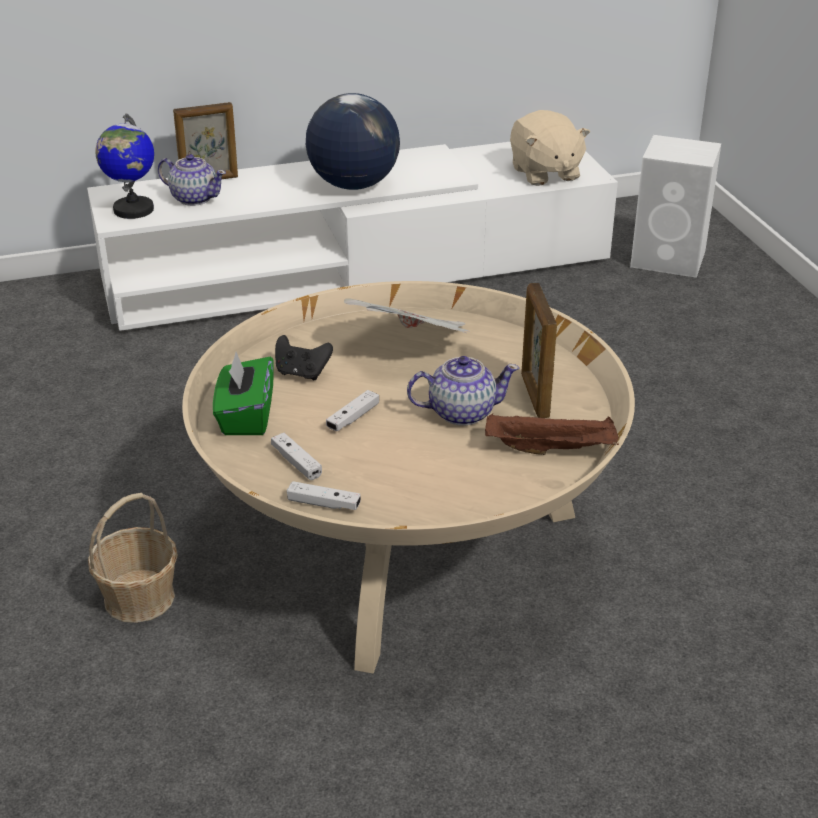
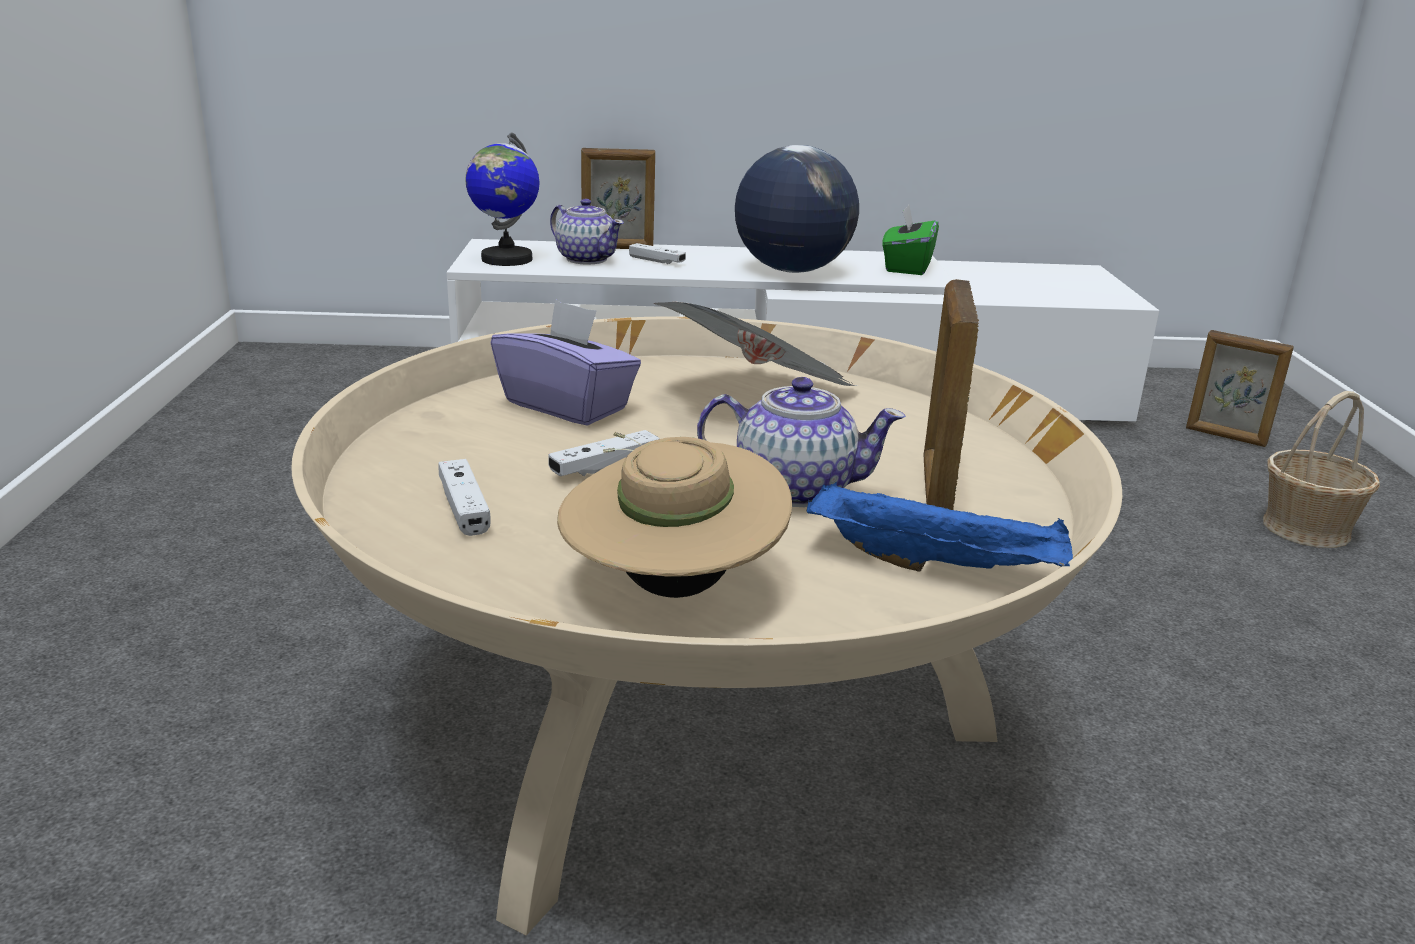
camera: 15 degrees right, 10 degrees down
basket [88,493,178,623] -> basket moved to [1263,391,1380,548]
green tissue box [213,352,274,435] -> green tissue box moved to [882,205,939,275]
black game controller [275,335,333,380] -> purple tissue box [491,299,641,426]
white game controller [287,481,361,510] -> white game controller moved to [629,243,686,264]
brown tray [485,413,619,455] -> blue tray [807,482,1073,572]
beige plush toy [510,110,590,186] -> none
white speaker [630,135,721,278] -> picture frame [1186,330,1294,447]
none -> beige hat [557,432,792,598]

